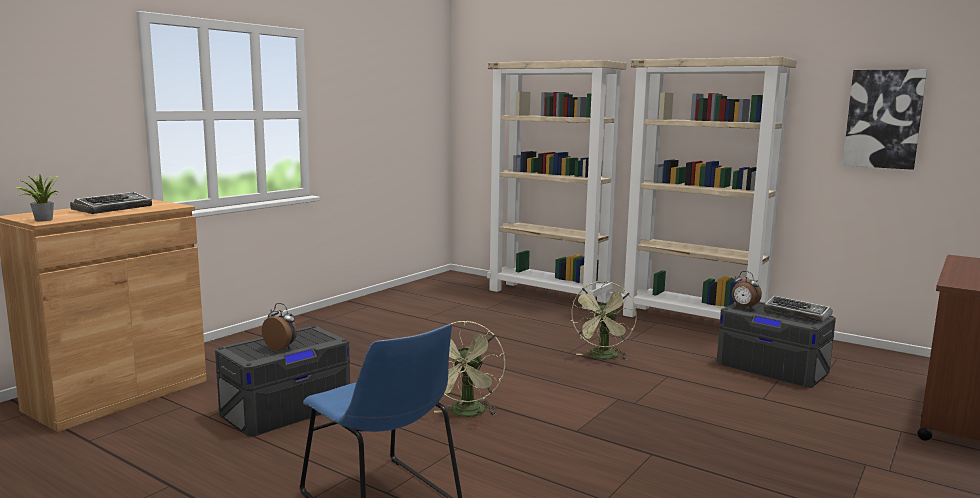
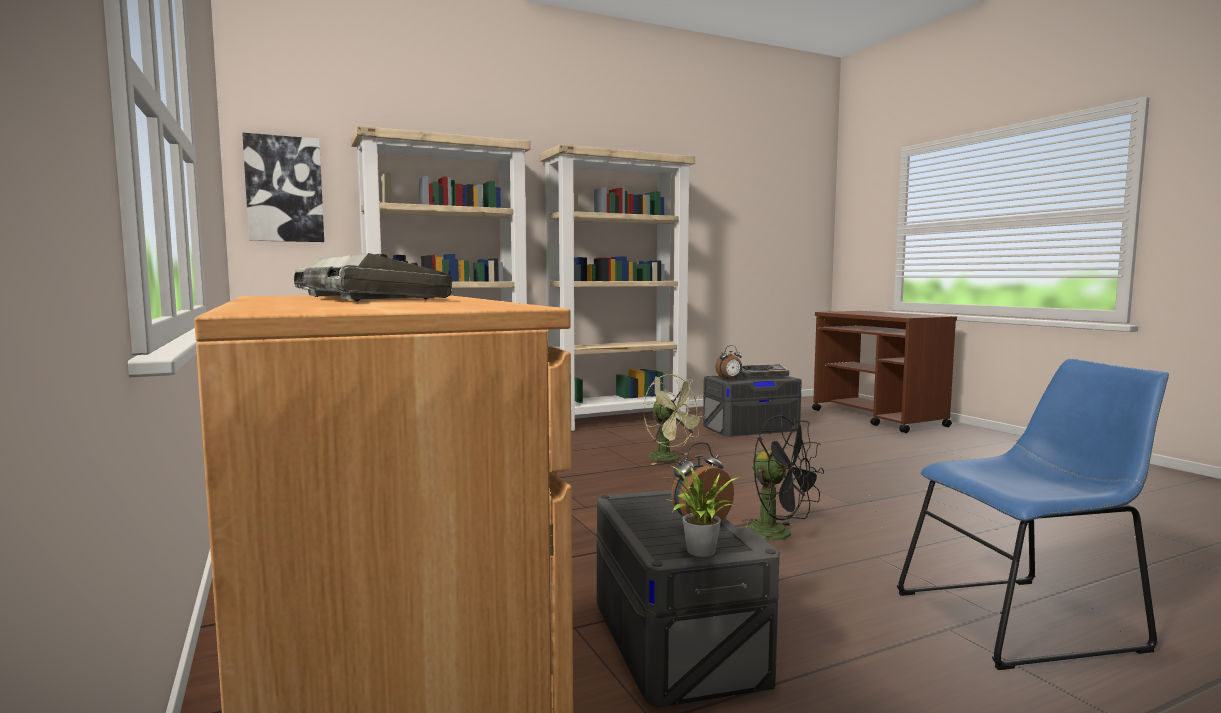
camera: 60 degrees left, 5 degrees down
potted plant [14,175,58,221] -> potted plant moved to [662,466,741,557]
green fan [434,321,505,417] -> black fan [742,415,824,541]
picture [842,69,927,170] -> picture moved to [242,133,324,242]

